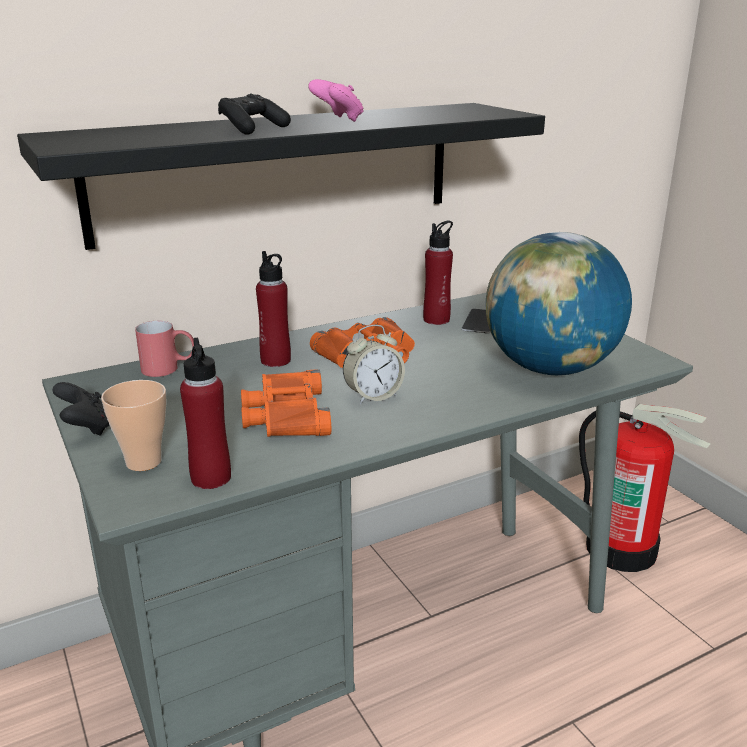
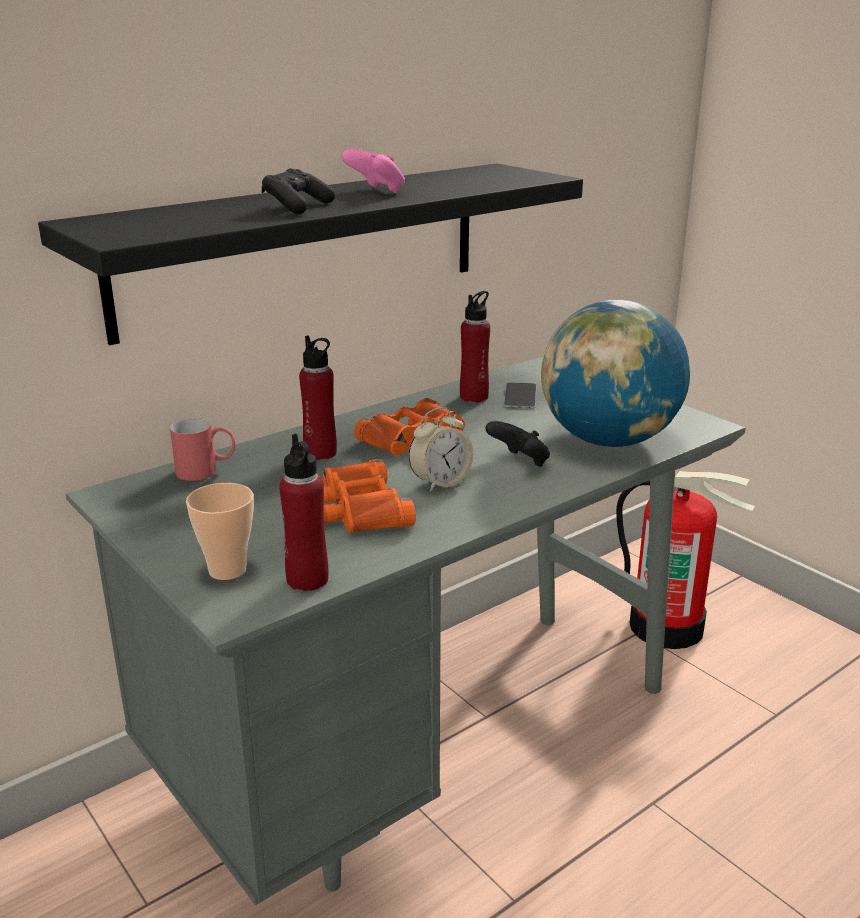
camera: 10 degrees left, 0 degrees up
black game controller [52,382,109,436] -> black game controller moved to [485,421,550,467]

